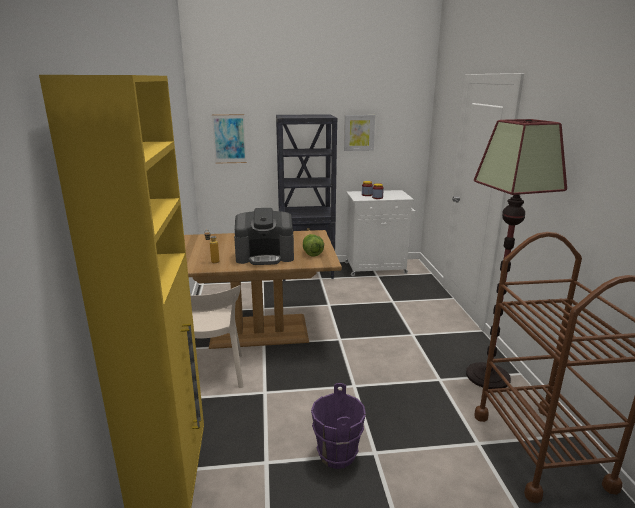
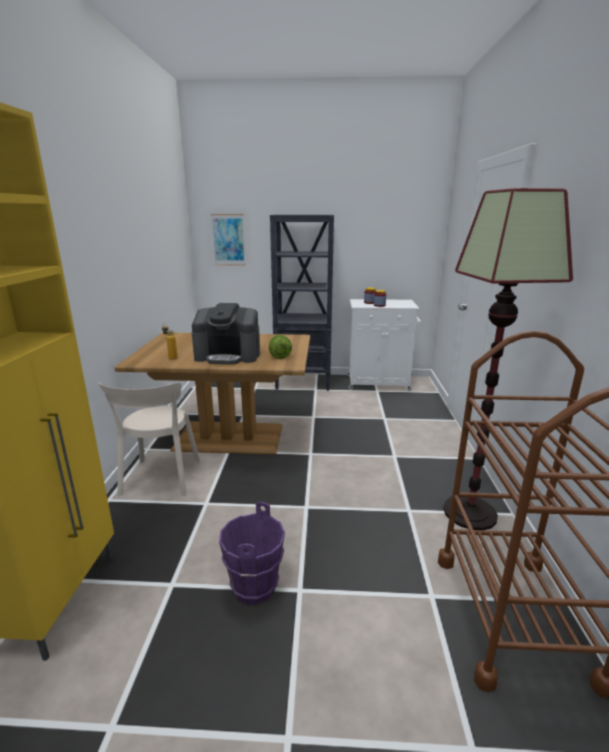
camera: 10 degrees right, 0 degrees up
picture [344,115,375,151] -> none

